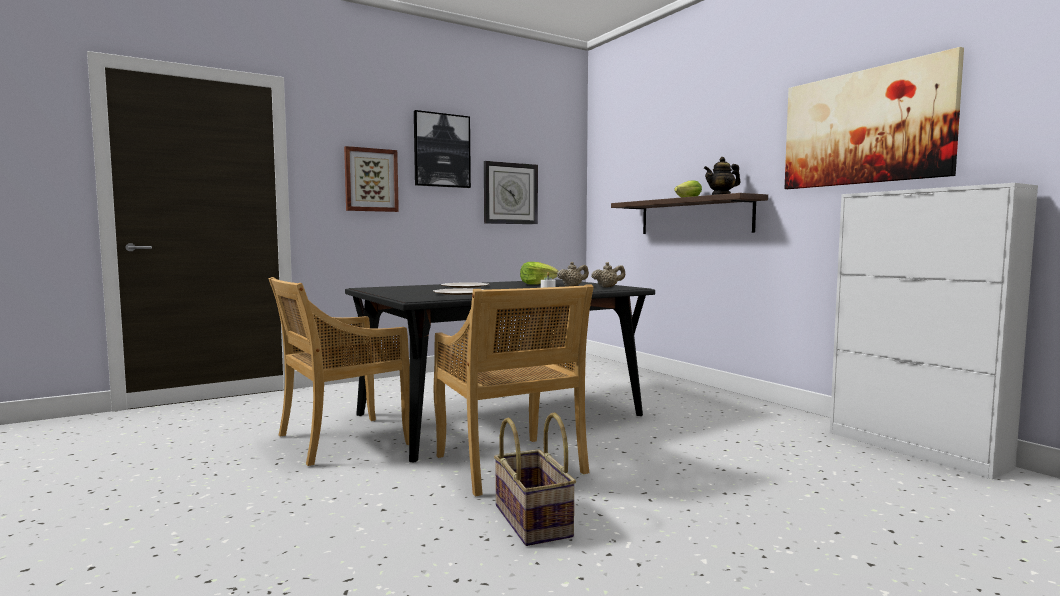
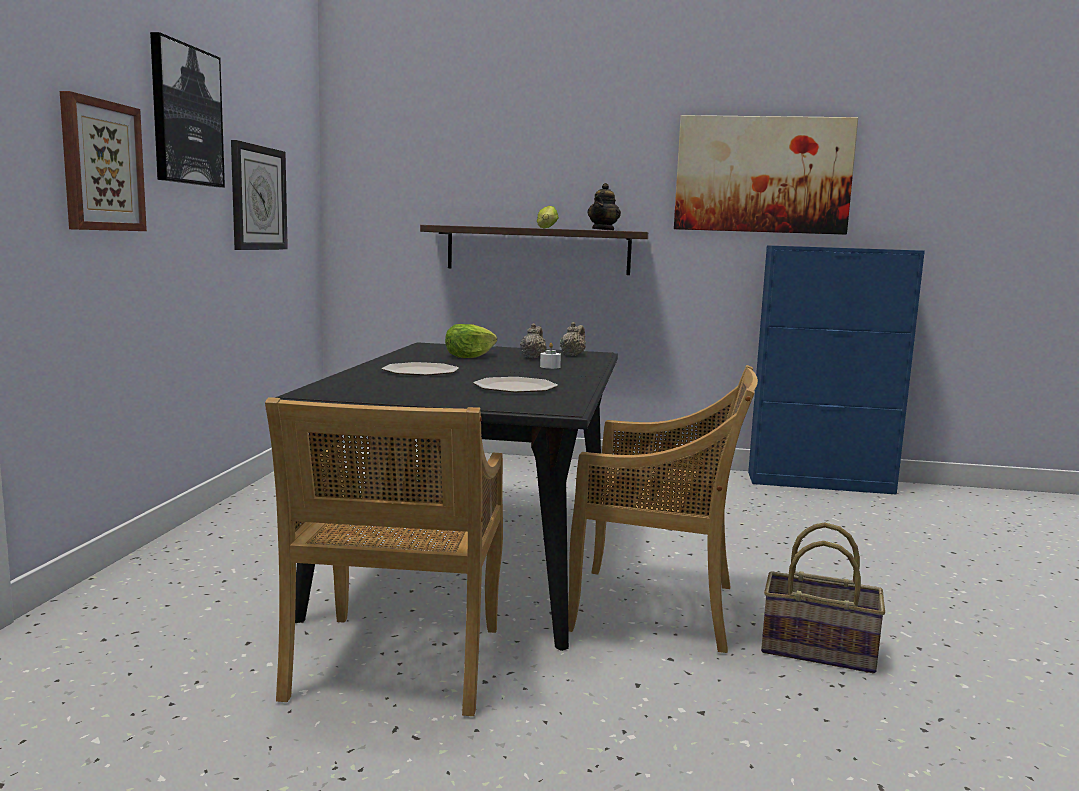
camera: 50 degrees left, 5 degrees up
white cabinet [830,183,1038,480] -> blue cabinet [748,246,925,495]

